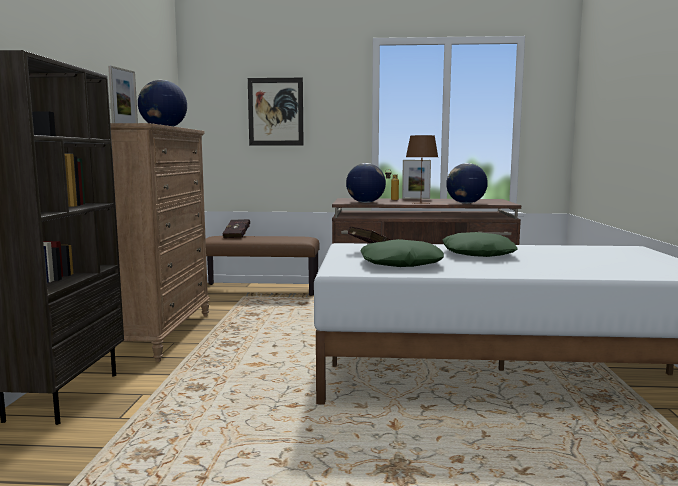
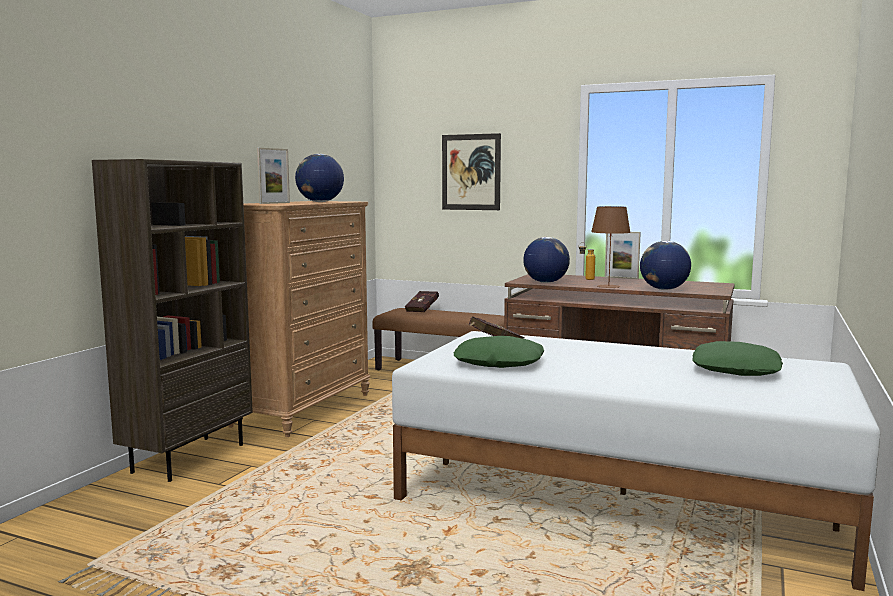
camera: 20 degrees right, 0 degrees up
green pillow [442,232,518,257] -> green pillow moved to [692,341,783,376]

